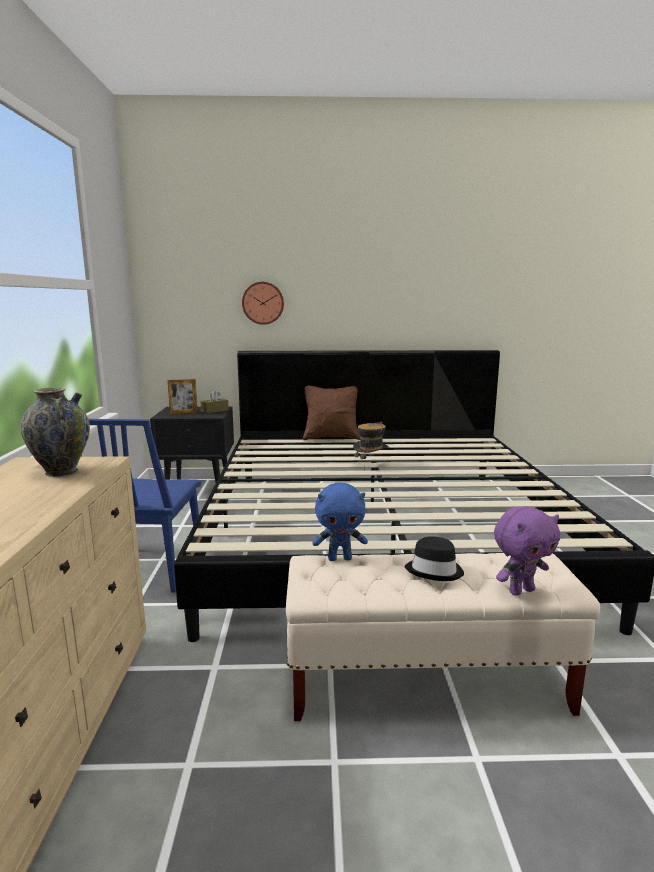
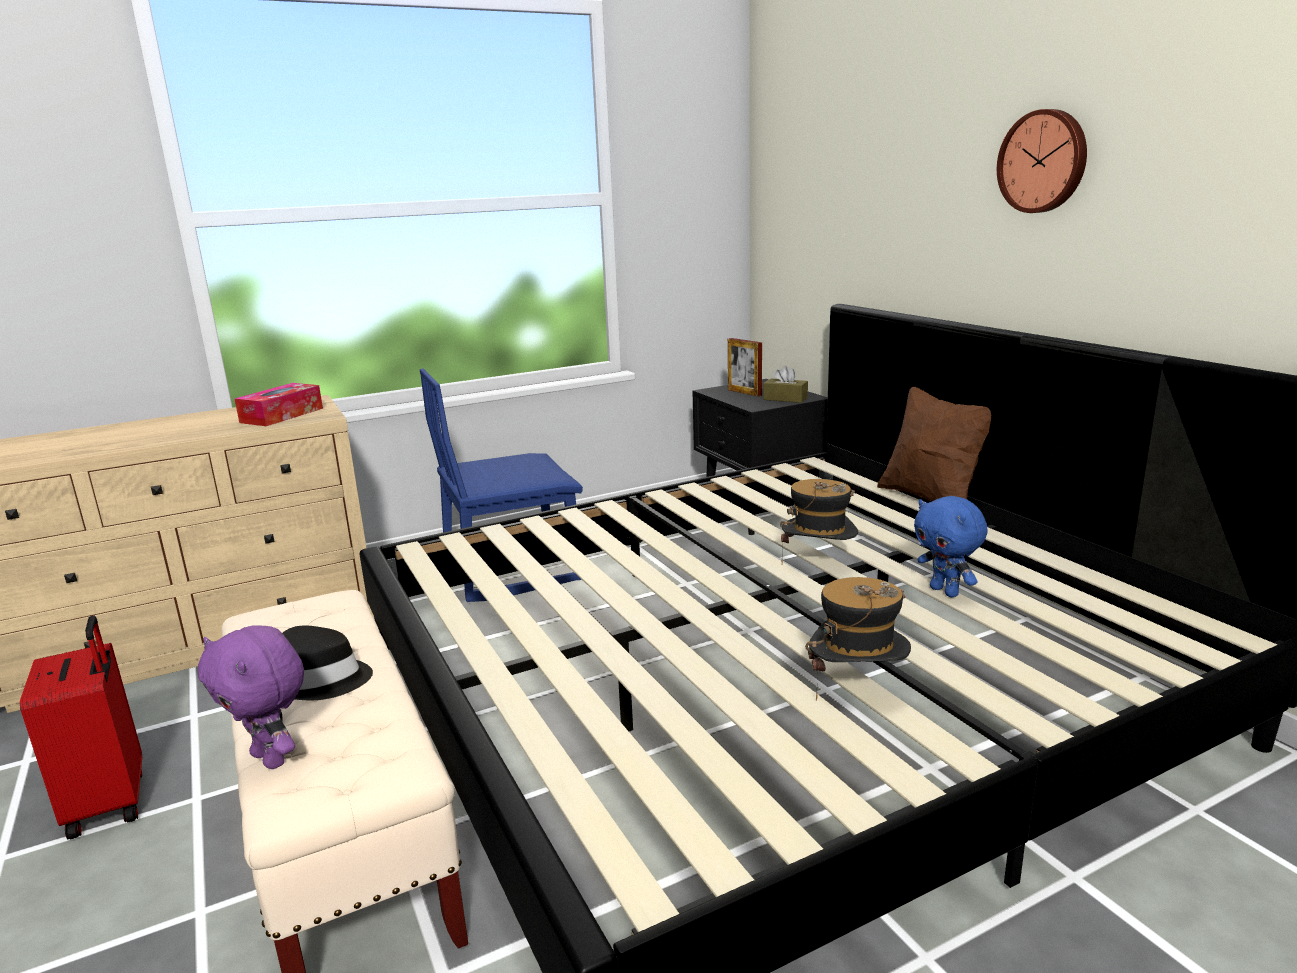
camera: 65 degrees right, 5 degrees up
vase [20,388,90,477] -> tissue box [235,383,323,426]
wall clock [242,282,284,325] -> wall clock moved to [997,109,1087,213]
blue plush toy [312,483,368,561] -> blue plush toy moved to [914,496,988,597]
none -> red suitcase [20,615,142,840]
none -> hat [805,577,911,701]

